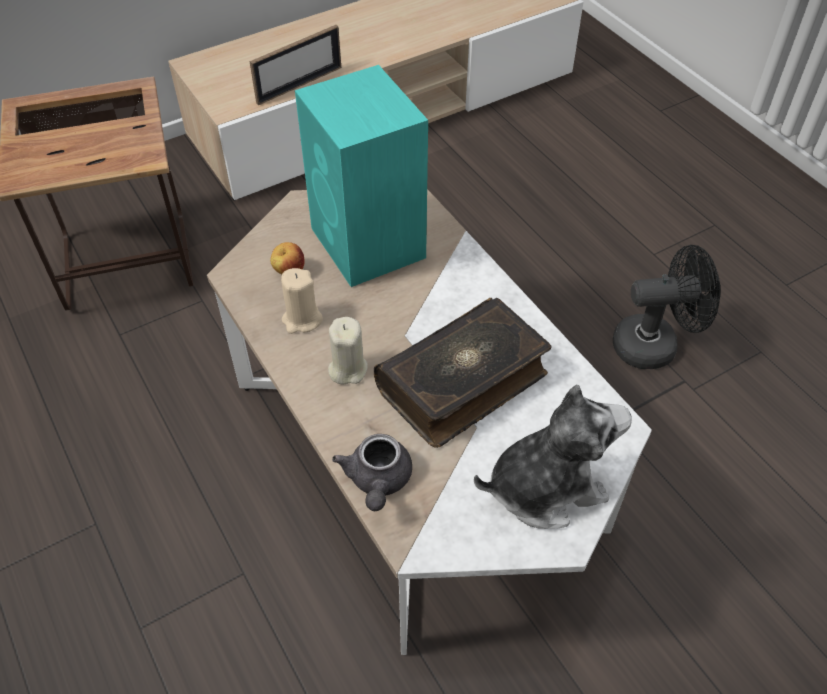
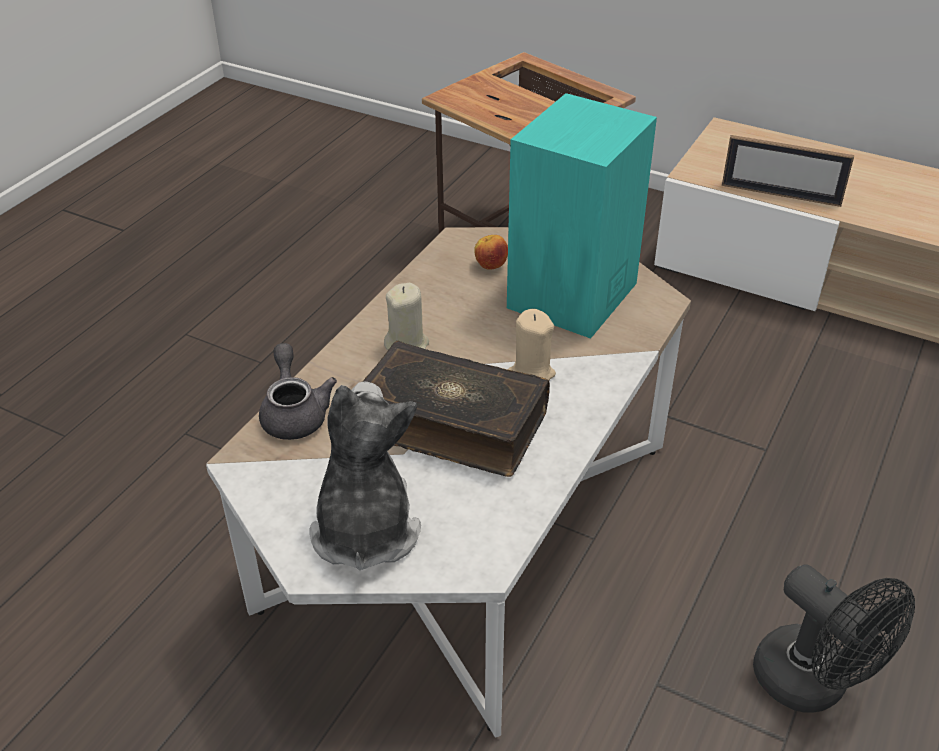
camera: 60 degrees right, 10 degrees down
beige candle [281,268,323,334] -> beige candle moved to [508,309,556,380]
grey teapot [332,434,412,511] -> grey teapot turned 105 degrees clockwise [259,343,337,440]
plush toy [474,385,632,529] -> plush toy turned 135 degrees counterclockwise [309,381,421,571]

